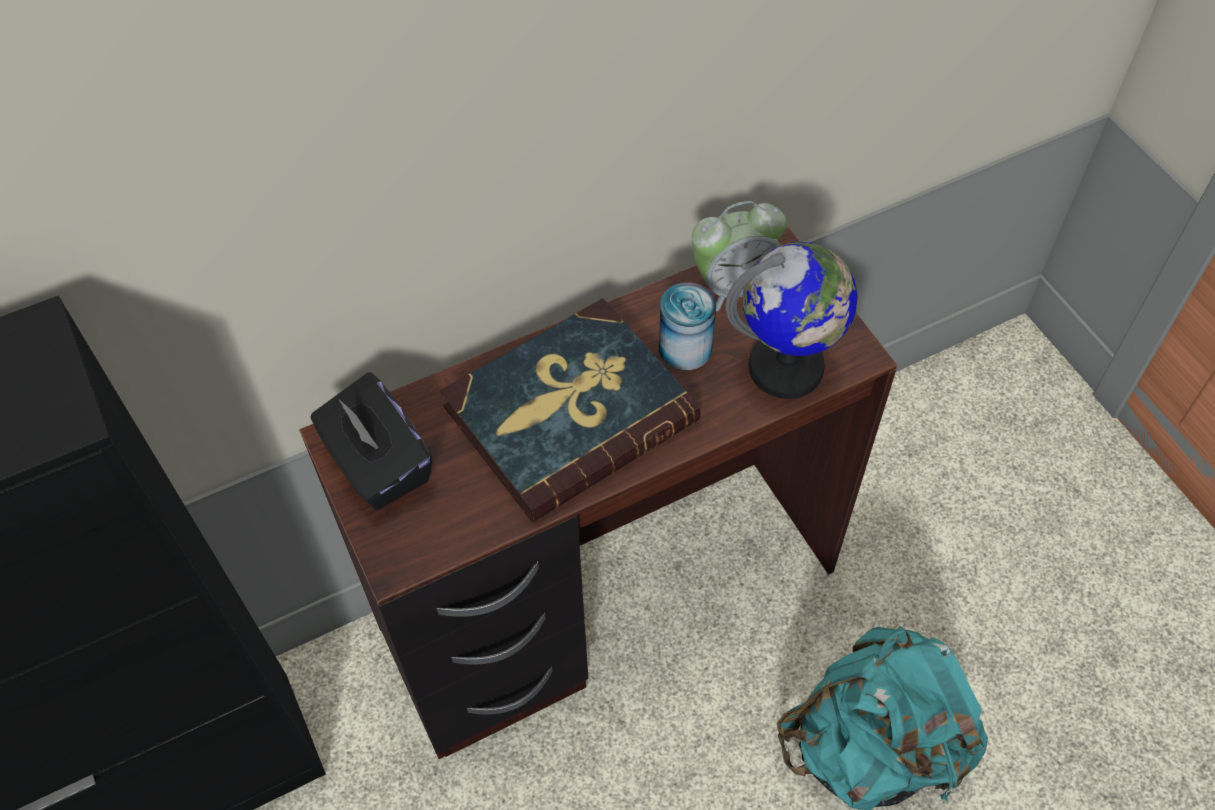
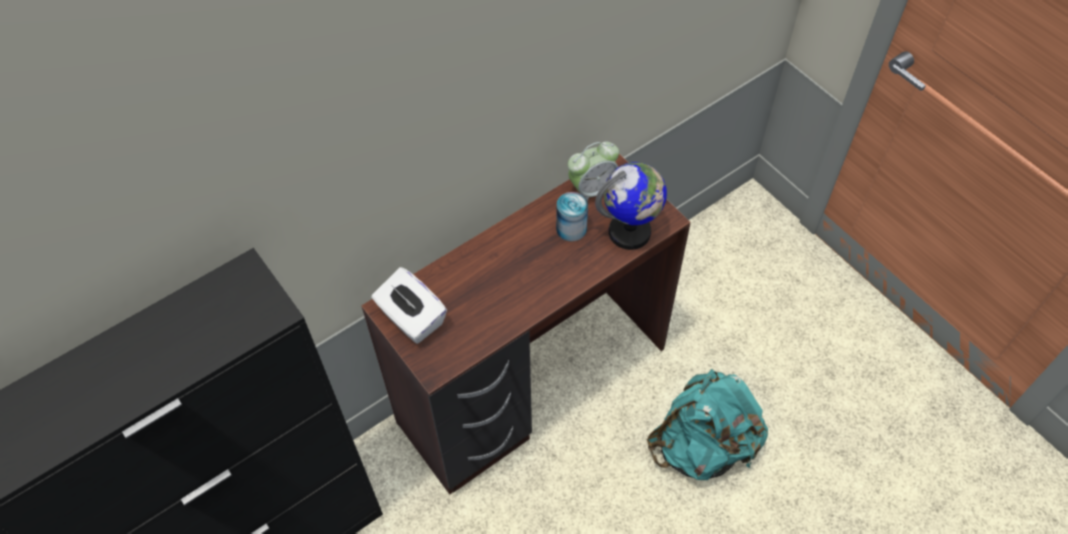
camera: 10 degrees left, 0 degrees up
black tissue box [311,372,432,510] -> white tissue box [371,267,447,344]
book [440,298,701,522] -> none

